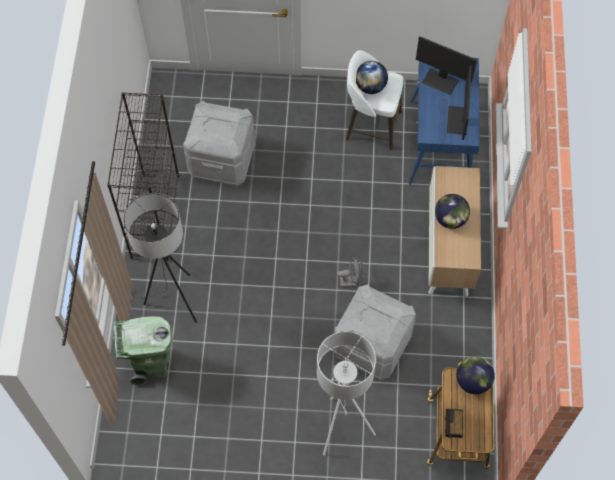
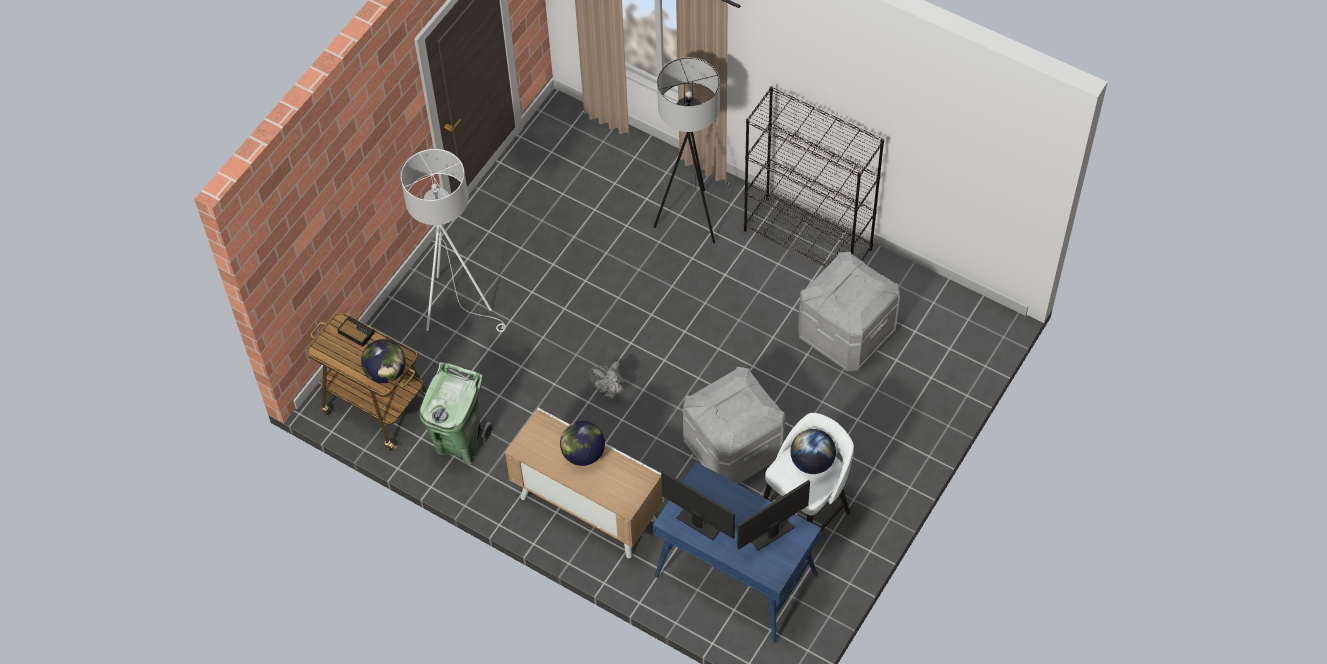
camera: 120 degrees right, 5 degrees down
green trash can [114,316,173,385] -> green trash can moved to [420,362,493,464]
grey storage box [333,284,416,380] -> grey storage box moved to [683,367,785,484]

